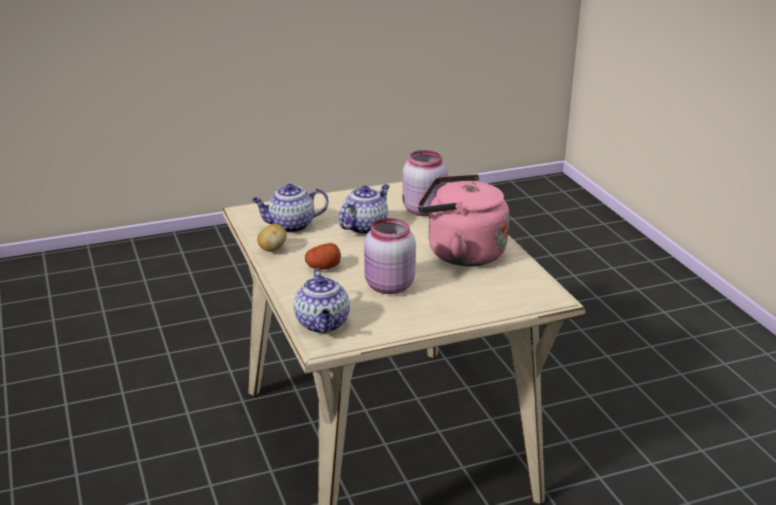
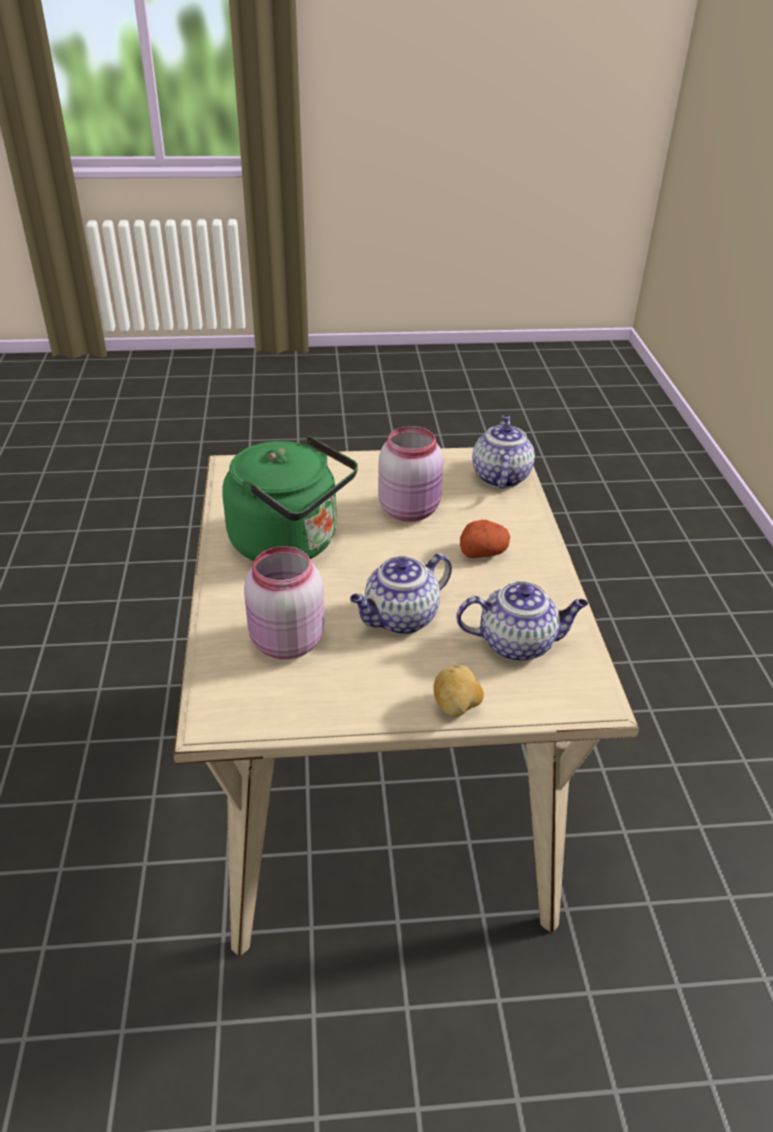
camera: 165 degrees left, 10 degrees up
potato [257,224,287,252] -> potato moved to [434,665,484,717]
pink kettle [418,174,509,267] -> green kettle [222,436,358,561]

